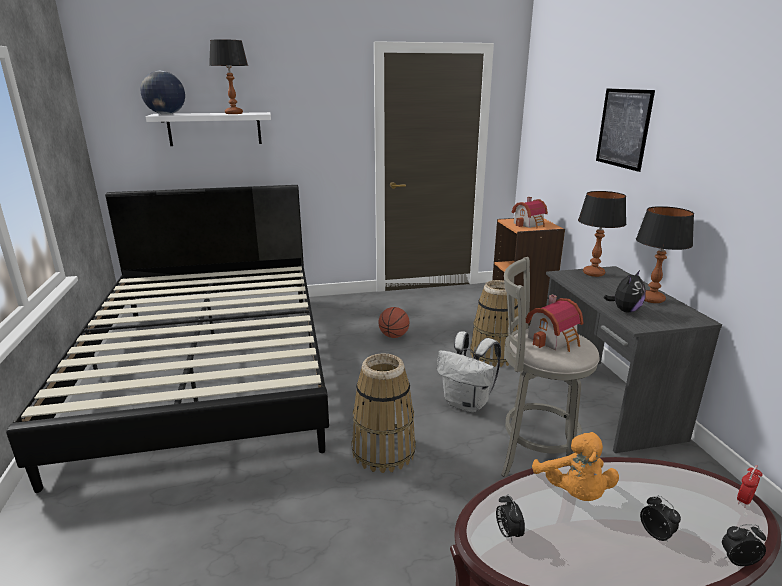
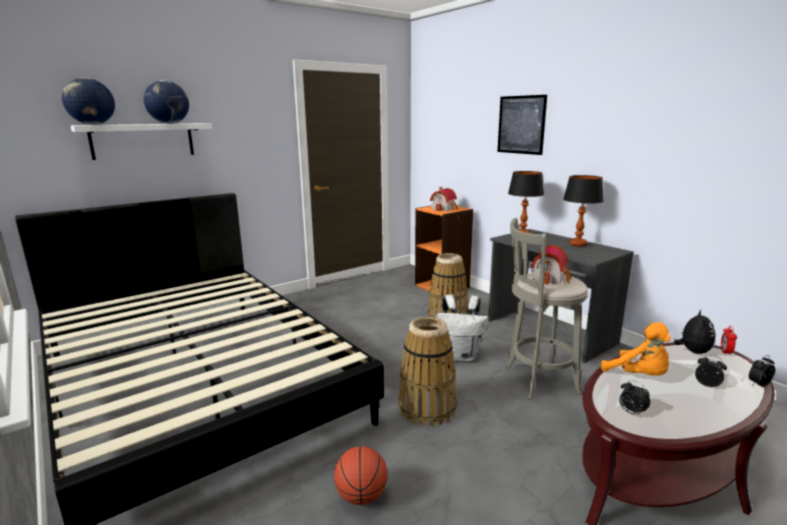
camera: 25 degrees left, 5 degrees down
table lamp [209,39,248,114] -> globe [144,80,189,124]
basketball [378,307,410,338] -> basketball moved to [334,446,388,505]
plush toy [604,270,646,313] -> plush toy moved to [674,310,715,354]

